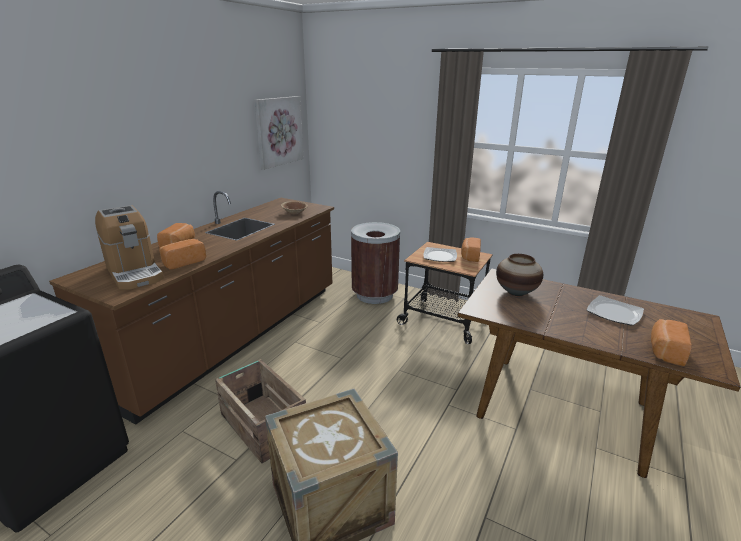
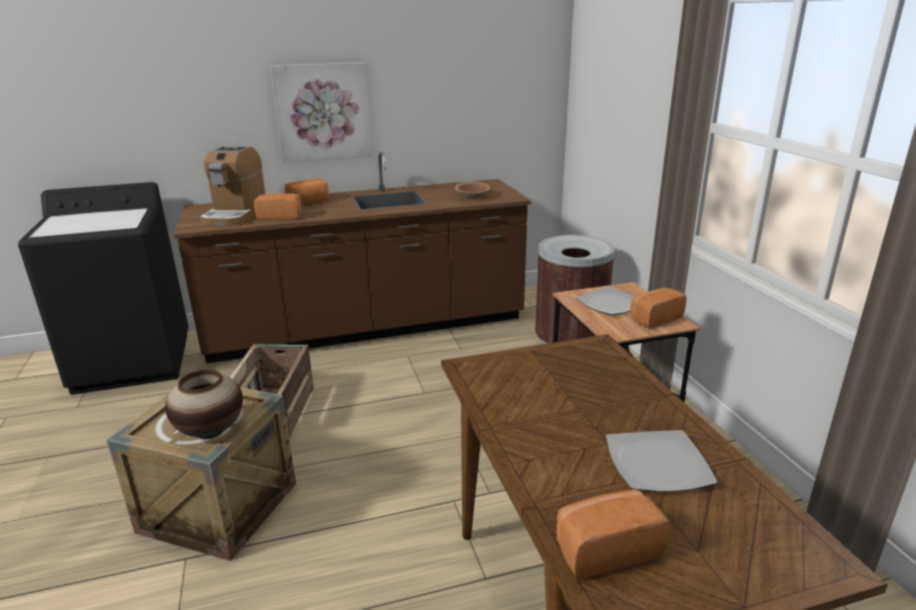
camera: 45 degrees right, 0 degrees up
picture [255,96,304,170] -> picture moved to [270,62,373,163]
vase [496,254,543,296] -> vase moved to [165,369,243,439]

